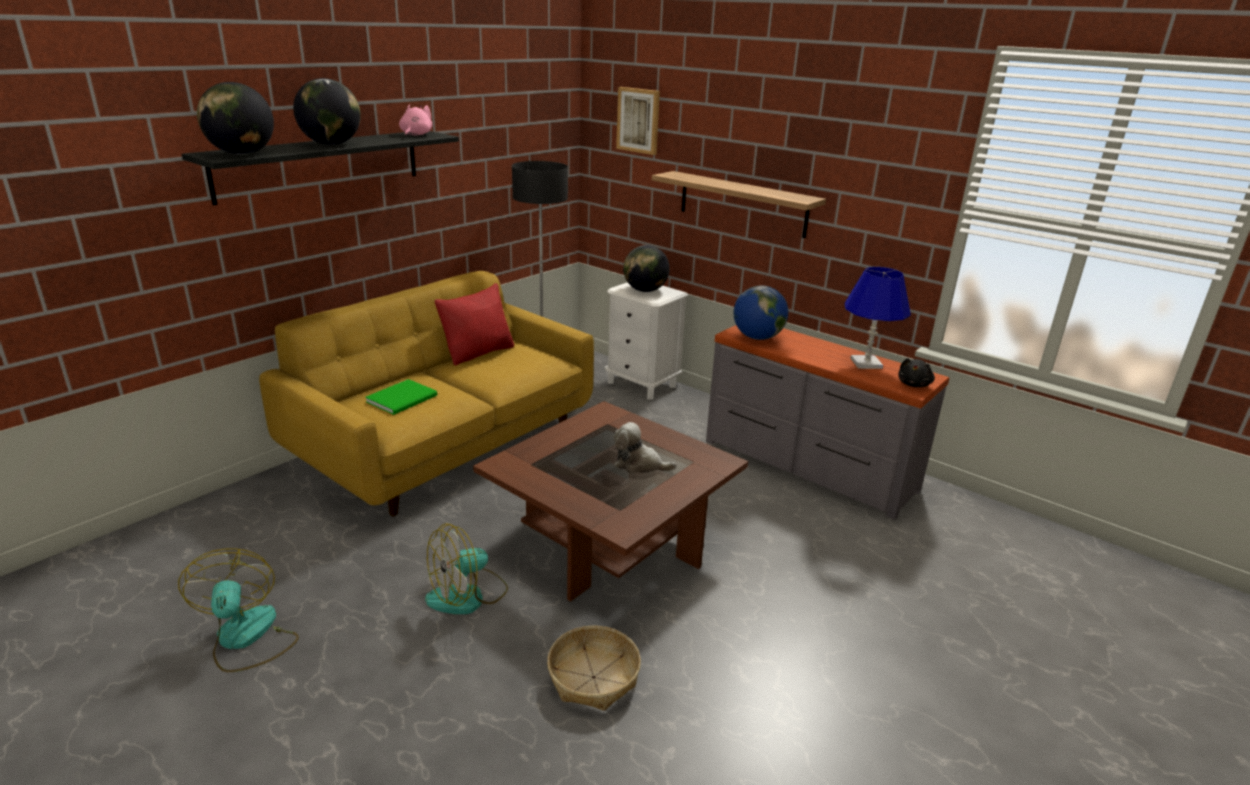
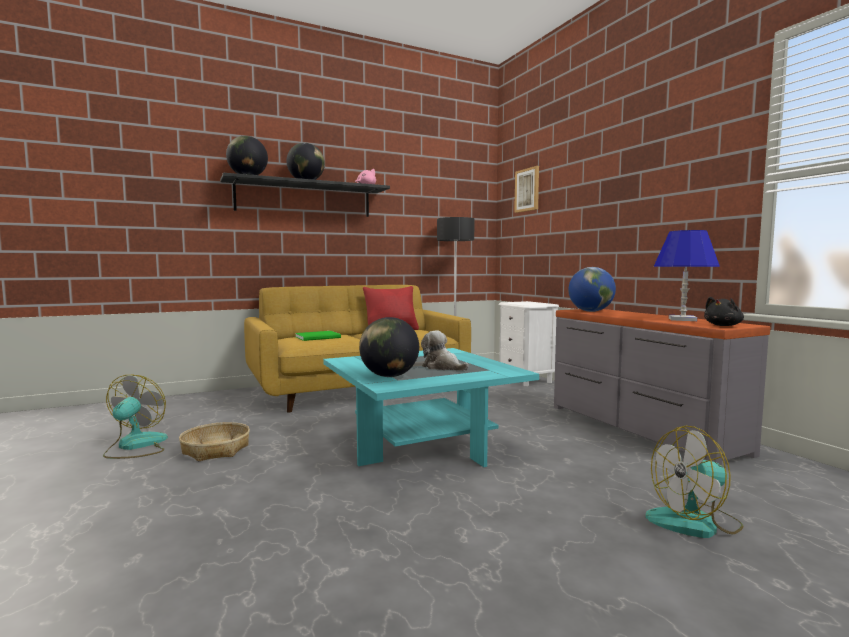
camera: 25 degrees right, 20 degrees down
fan [425,523,508,614] -> fan moved to [646,426,743,538]
brown coffee table [473,401,748,602] -> turquoise coffee table [323,348,539,467]
basket [547,626,641,711] -> basket moved to [179,422,250,462]
globe [623,245,670,292] -> globe moved to [359,317,419,377]
shelf [652,171,826,238] -> none

